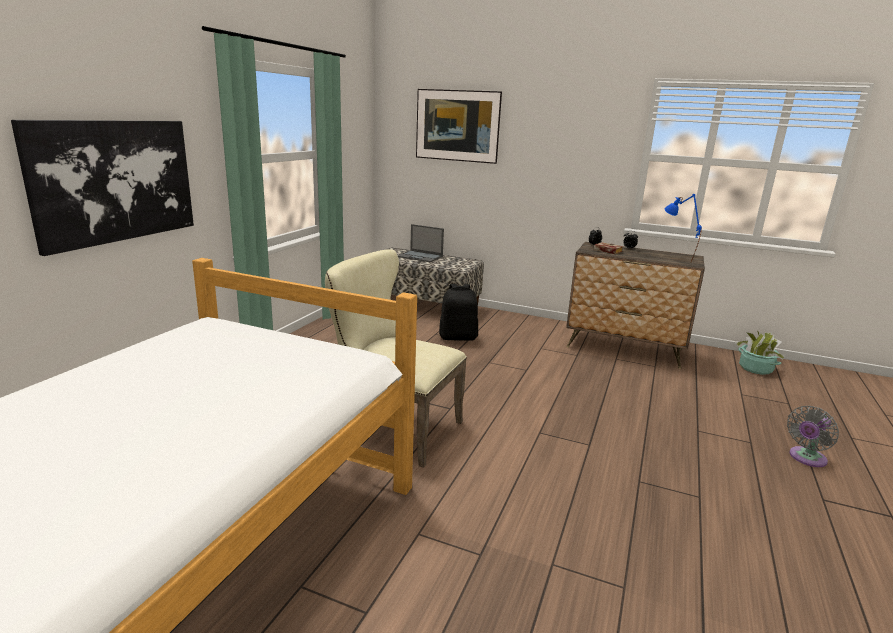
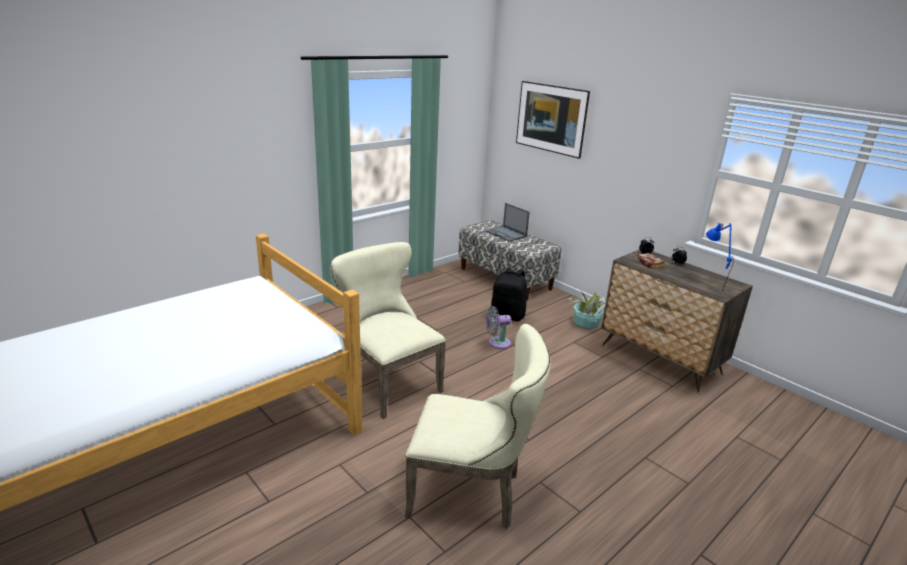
camera: 25 degrees right, 5 degrees up
picture [11,120,194,256] -> none
potted plant [735,330,785,375] -> potted plant moved to [569,292,606,329]
grey fan [787,406,839,467] -> grey fan moved to [485,306,511,349]
none -> beige chair [405,324,551,529]

